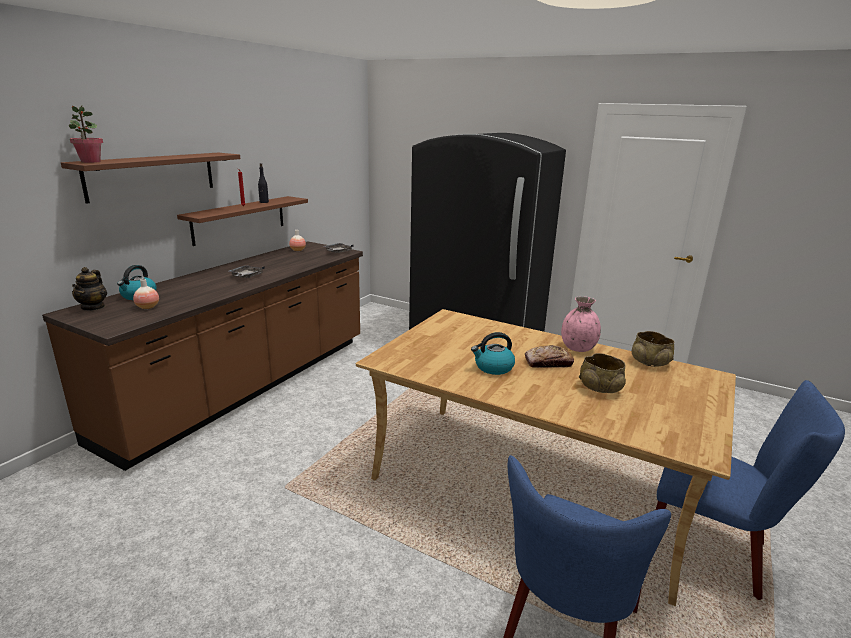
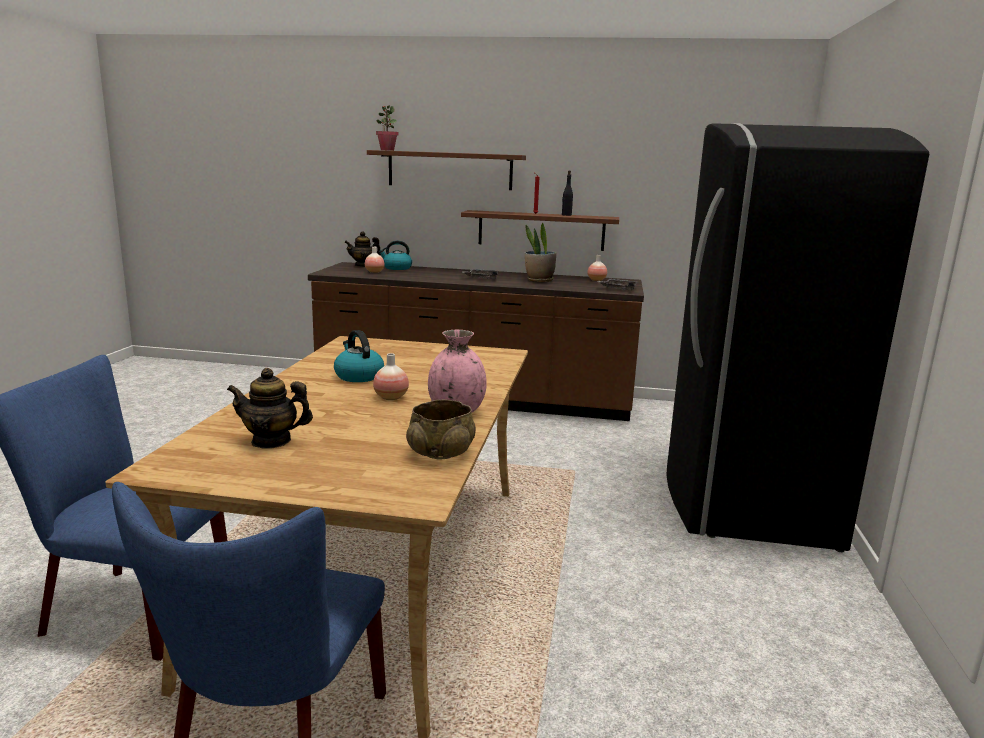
camera: 70 degrees right, 5 degrees down
bread [525,345,574,368] -> vase [373,353,409,400]
beige bowl [579,353,626,393] -> none
none -> teapot [227,368,313,449]
none -> potted plant [525,223,556,282]

